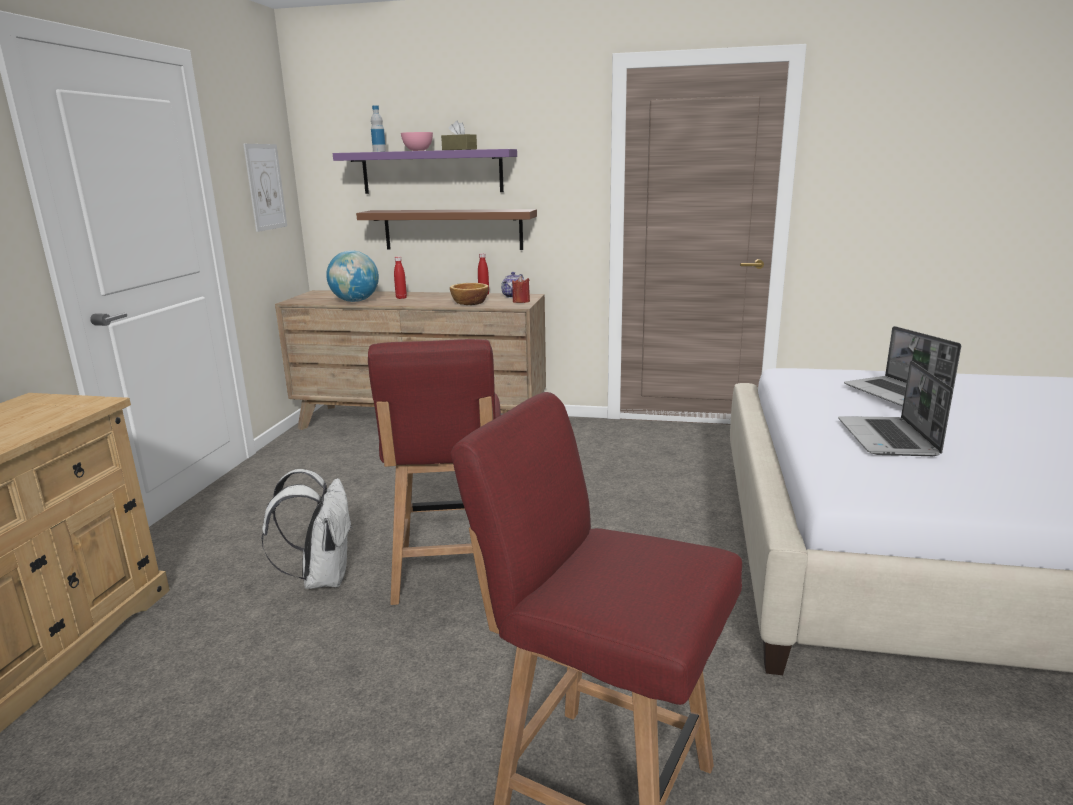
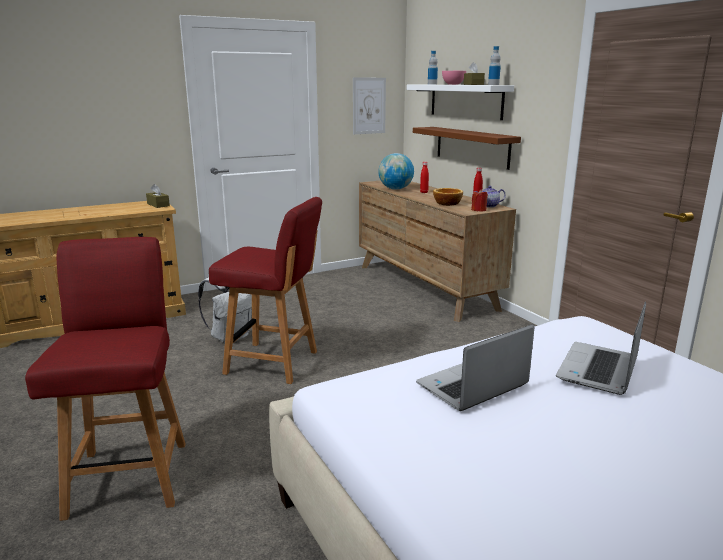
camera: 50 degrees right, 0 degrees up
purple shelf [333,149,517,194] -> white shelf [406,85,514,120]
red chair [368,339,501,605] -> red chair turned 120 degrees counterclockwise [209,197,322,384]
none -> brown tissue box [146,184,170,208]
none -> bottle [488,46,501,85]

